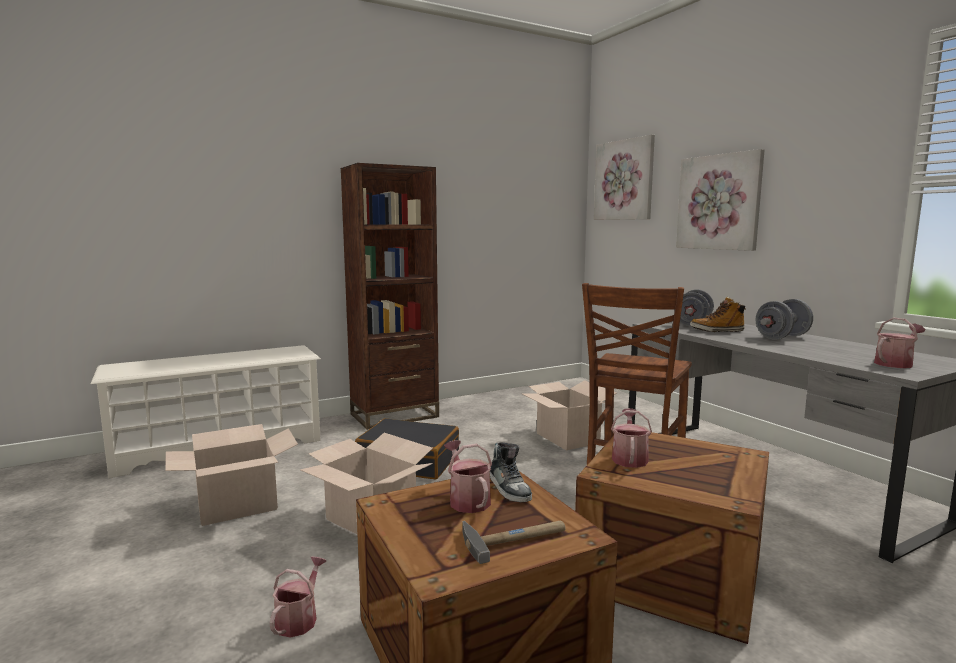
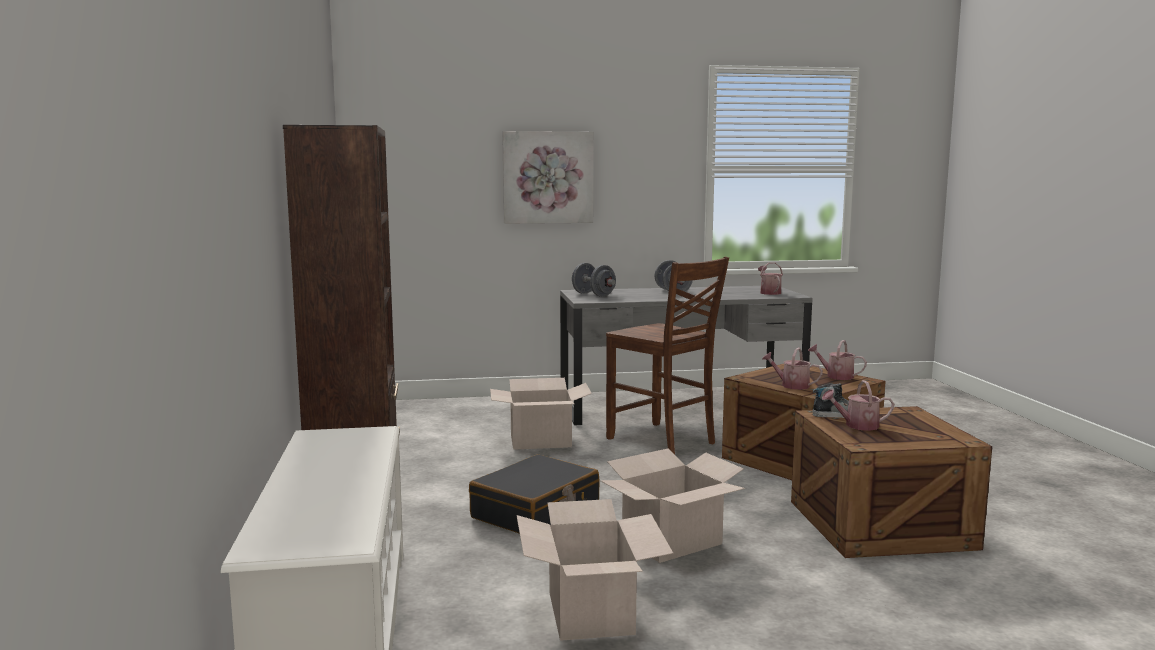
camera: 70 degrees left, 0 degrees up
watering can [269,556,326,638] -> watering can moved to [808,340,867,380]
hammer [462,520,566,564] -> none
picture [594,134,655,220] -> none
boot [690,296,747,332] -> none

